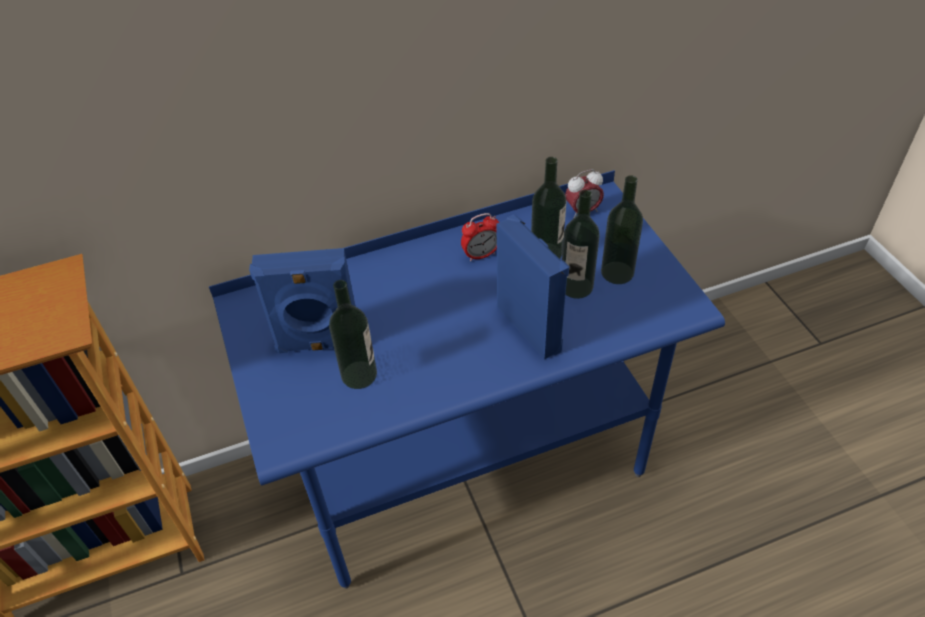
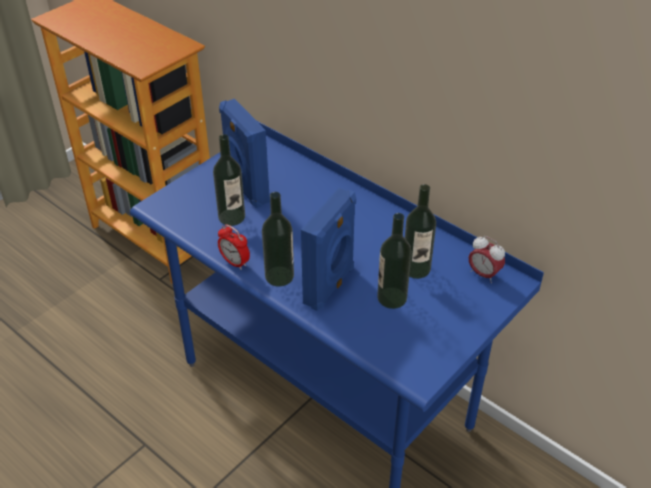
camera: 60 degrees right, 5 degrees down
alarm clock [461,213,499,262] -> alarm clock moved to [218,224,250,270]
bottle [601,175,643,284] -> bottle moved to [262,192,294,287]

